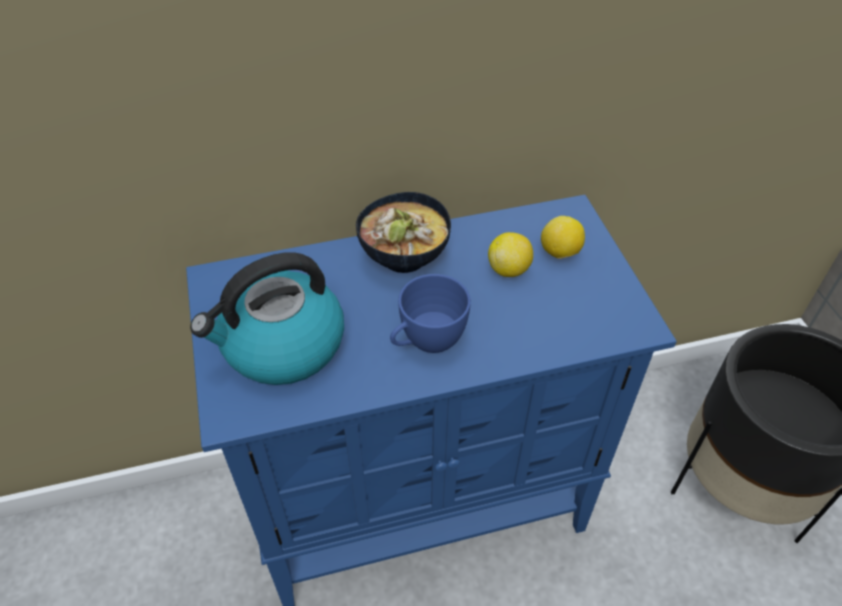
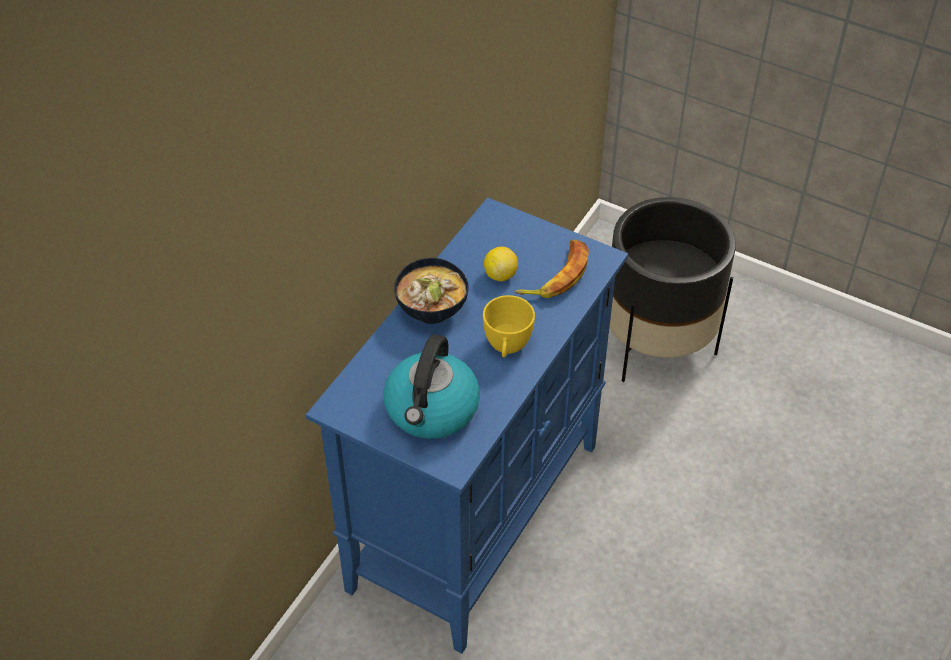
camera: 45 degrees left, 0 degrees up
blue cup [390,274,471,353] -> yellow cup [483,295,535,358]
lemon [541,216,585,259] -> none
none -> banana [514,240,589,298]

